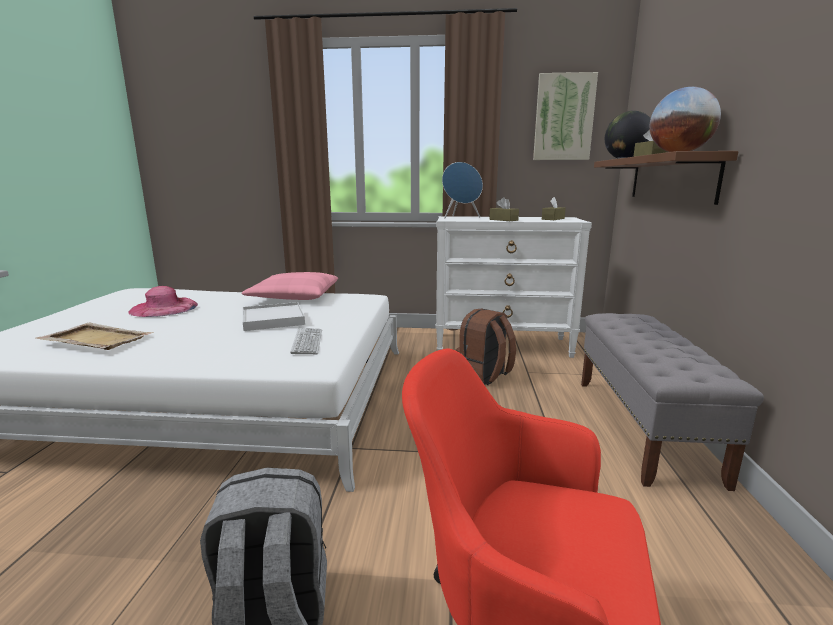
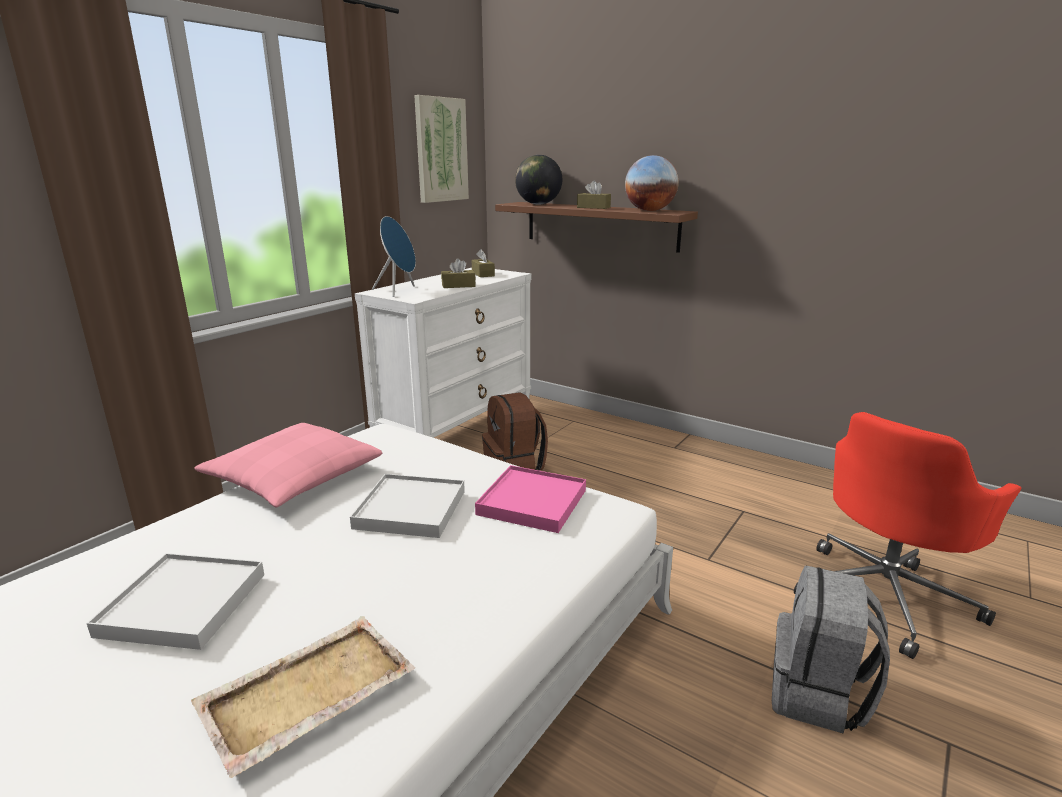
camera: 60 degrees left, 5 degrees up
pink hat [128,286,198,317] -> white tray [86,553,264,650]
keyboard [290,328,322,354] -> pink tray [475,465,586,533]
grey bench [581,313,764,491] -> none

